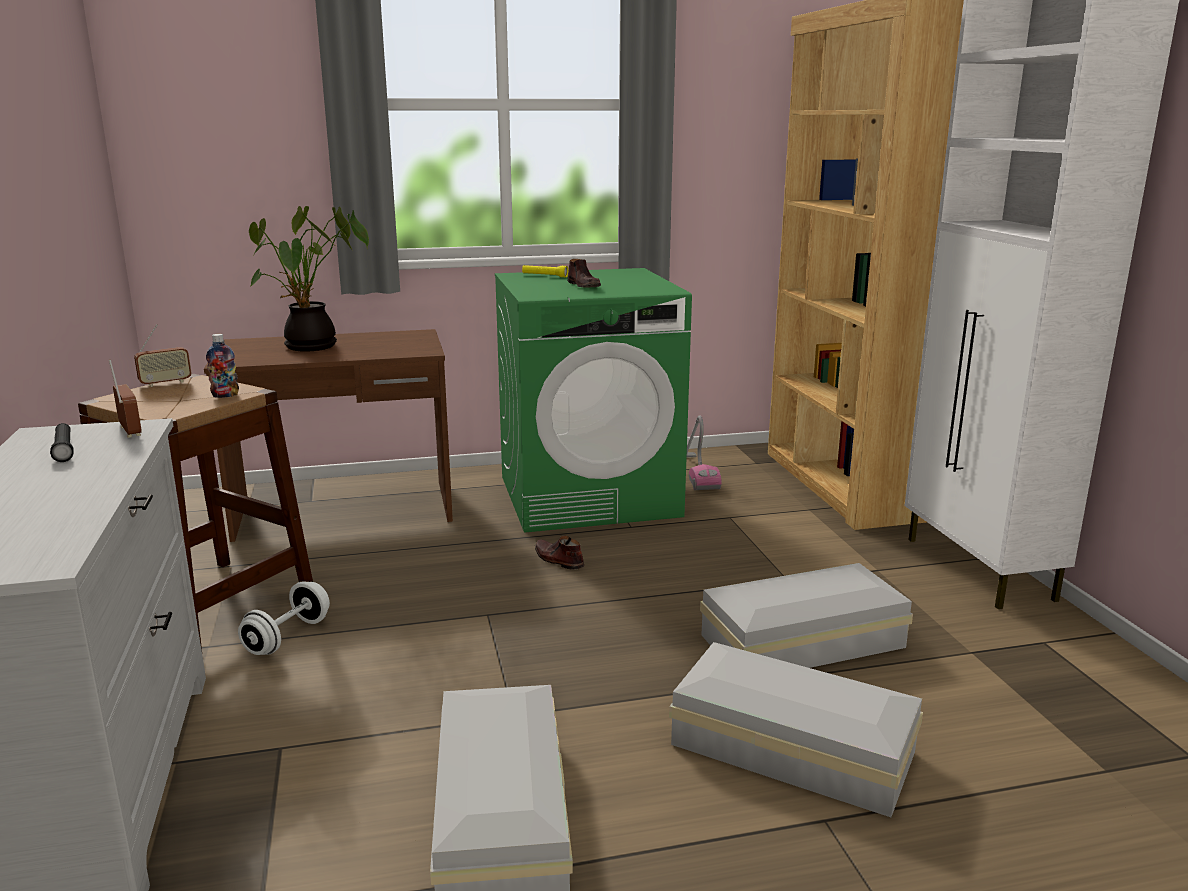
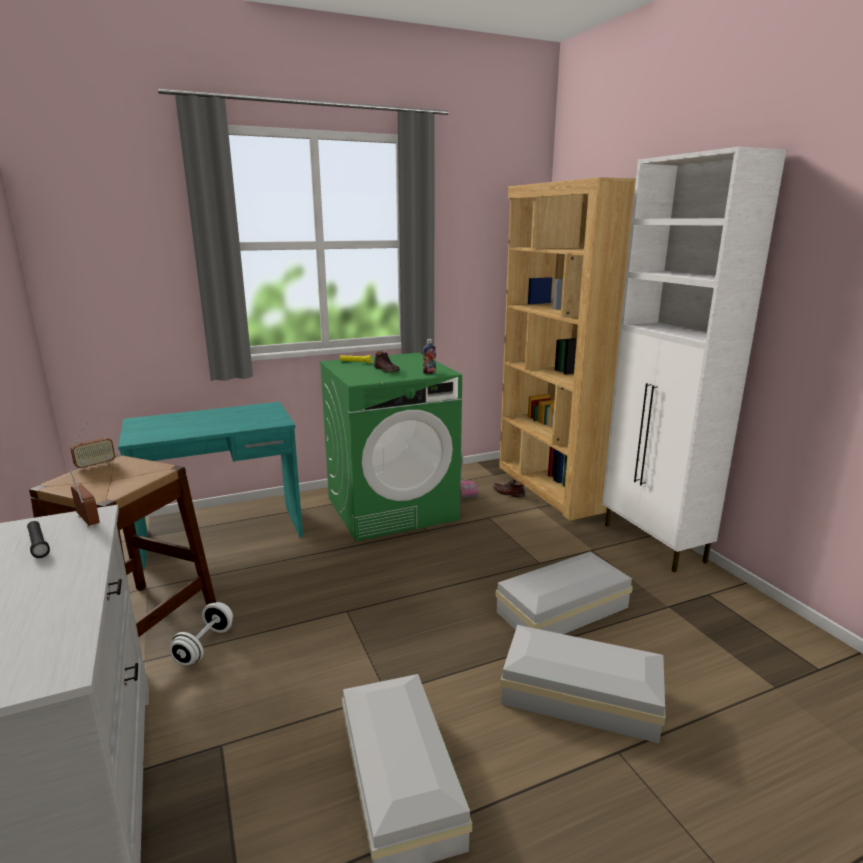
camera: 10 degrees left, 0 degrees up
brown desk [204,329,453,542] -> turquoise desk [118,402,303,568]
bottle [206,334,239,398] -> bottle moved to [423,339,436,374]
potted plant [249,206,369,352] -> none
brown shoe [535,535,584,570] -> brown shoe moved to [492,479,525,498]

